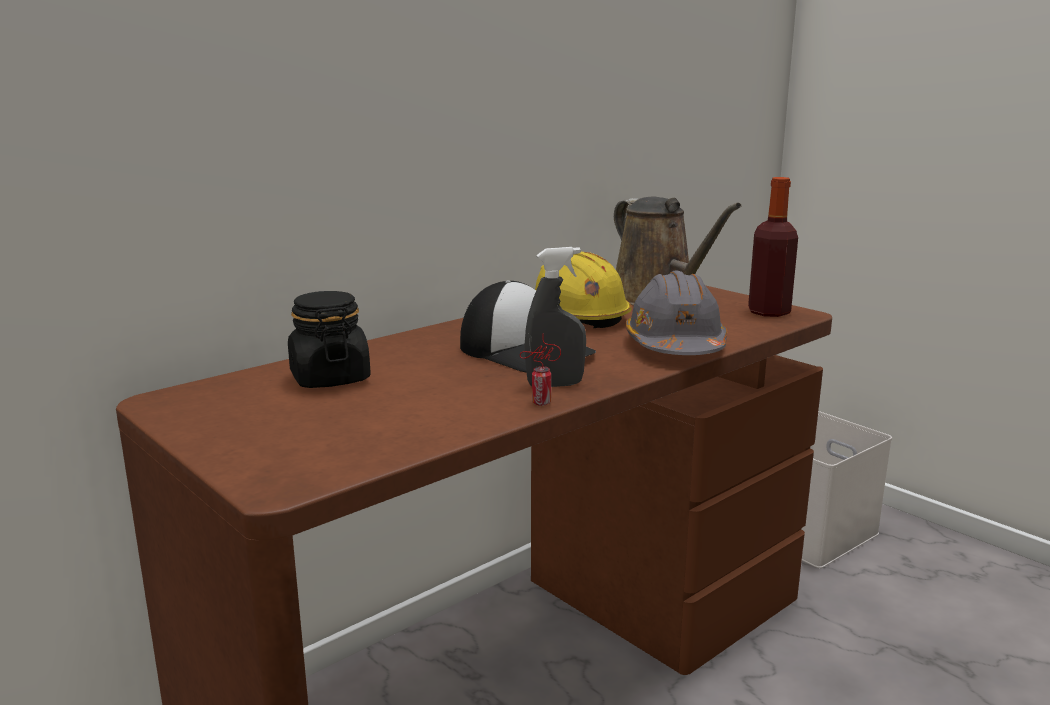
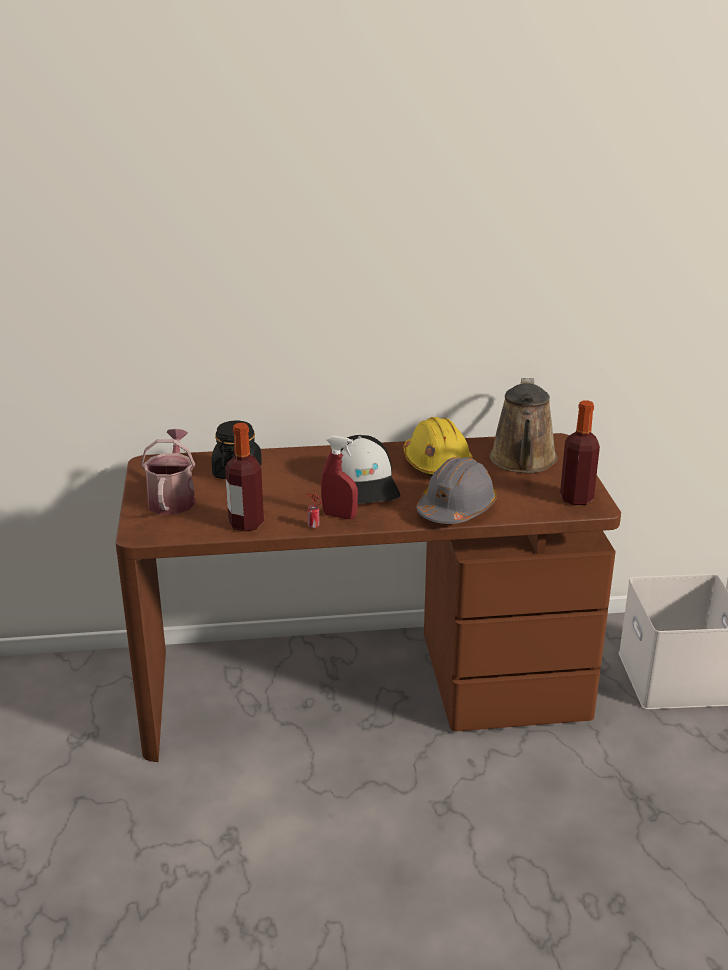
camera: 35 degrees right, 10 degrees up
grey spray bottle [524,247,586,387] -> red spray bottle [321,436,358,519]
none -> watering can [141,429,196,515]
none -> bottle [225,423,264,532]

